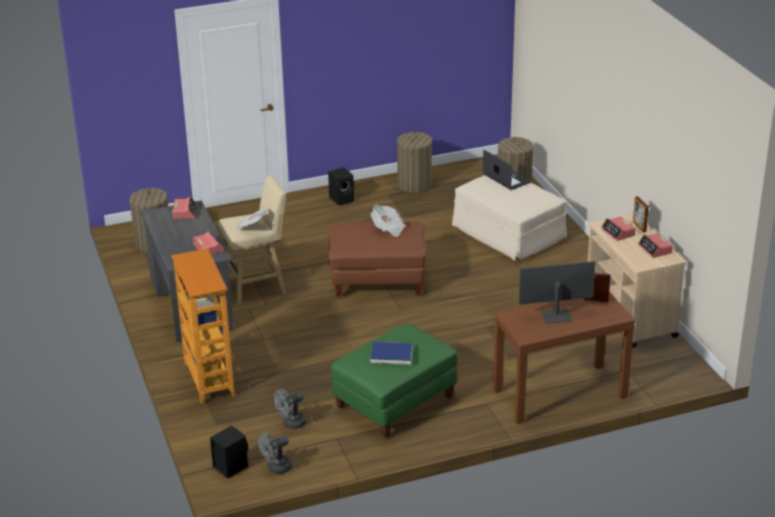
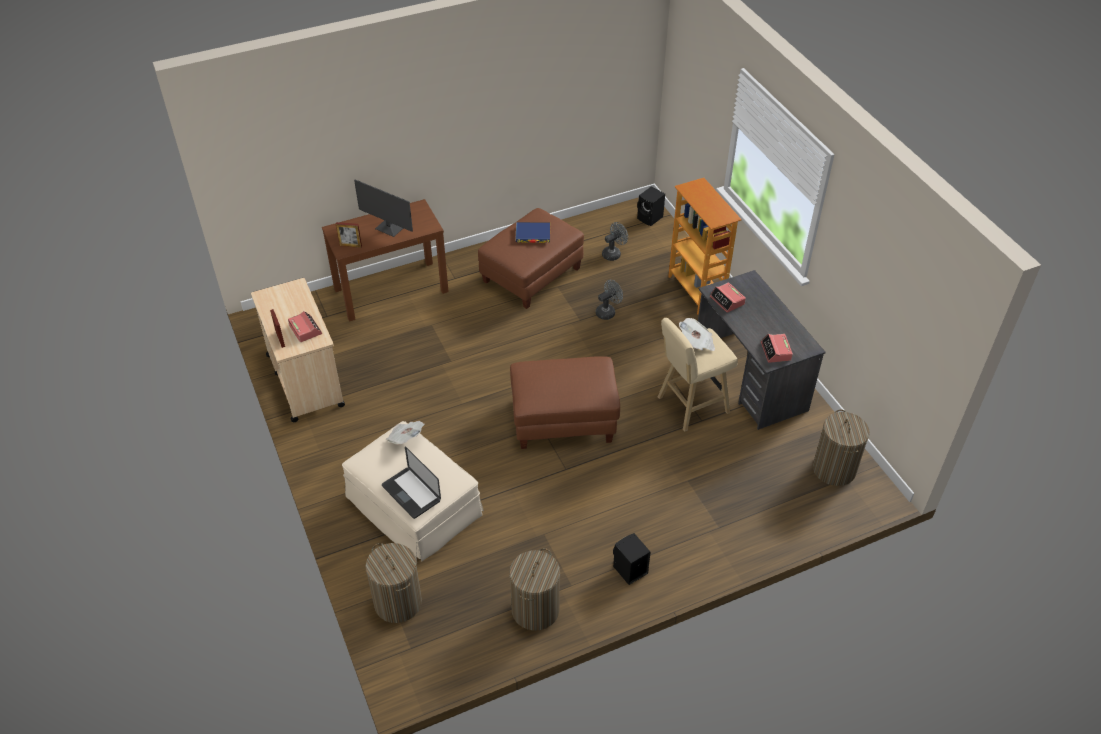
camera: 175 degrees right, 15 degrees up
grey fan [258,432,292,474] -> grey fan moved to [596,279,623,320]
green ottoman [331,323,457,438] -> brown ottoman [478,208,584,309]
newspaper [370,205,405,237] -> newspaper moved to [386,421,425,445]
monitor [519,261,595,324] -> monitor turned 45 degrees clockwise [354,180,413,237]
alarm clock [638,233,673,258] -> none

